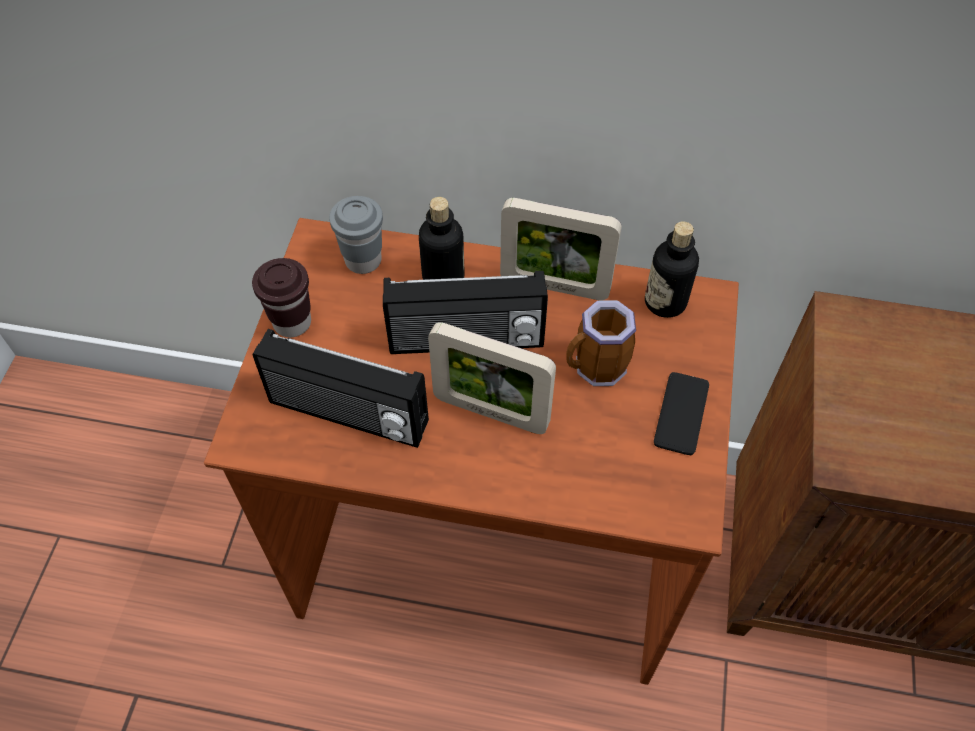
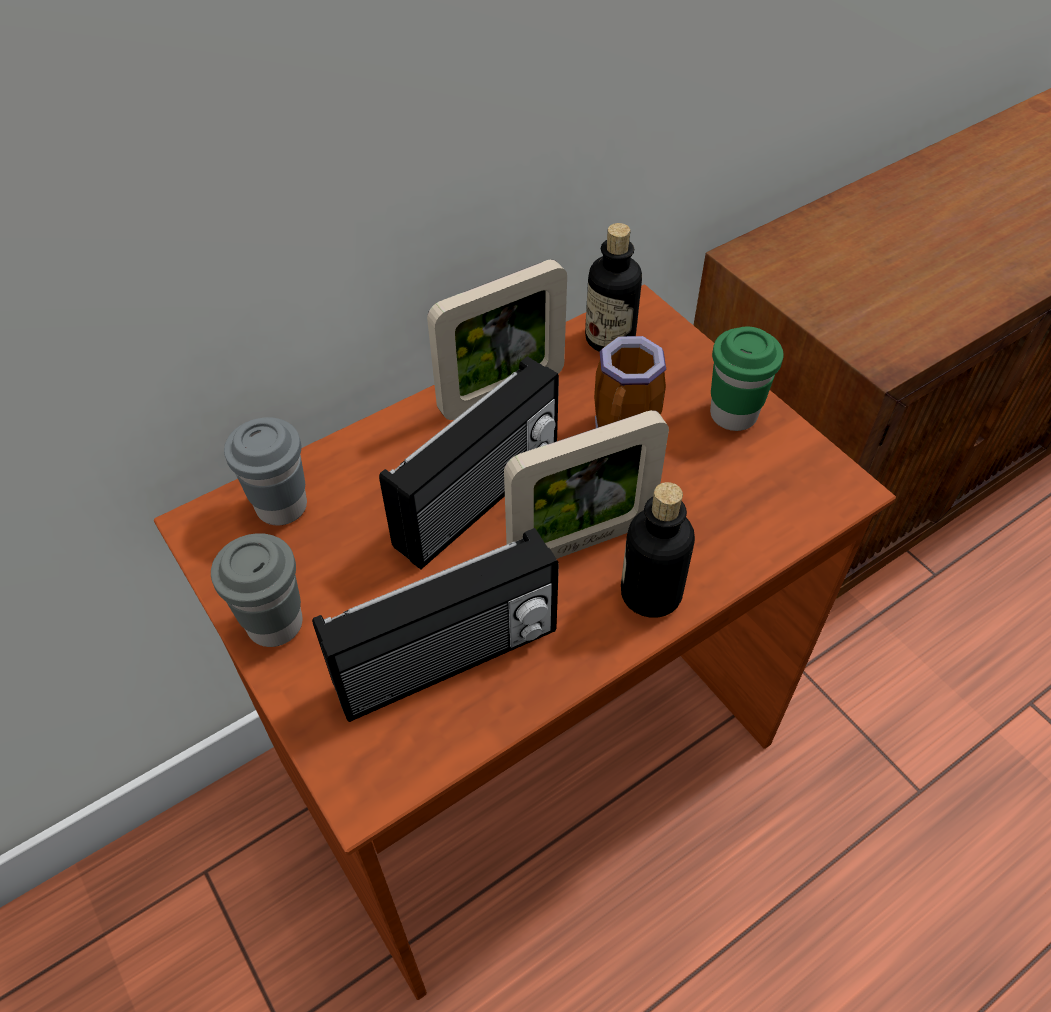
camera: 45 degrees left, 5 degrees down
brown cup [252,258,311,337] -> grey cup [211,533,303,647]
bottle [419,197,465,280] -> bottle moved to [621,482,695,618]
phone [654,372,709,455] -> green cup [710,326,784,431]

